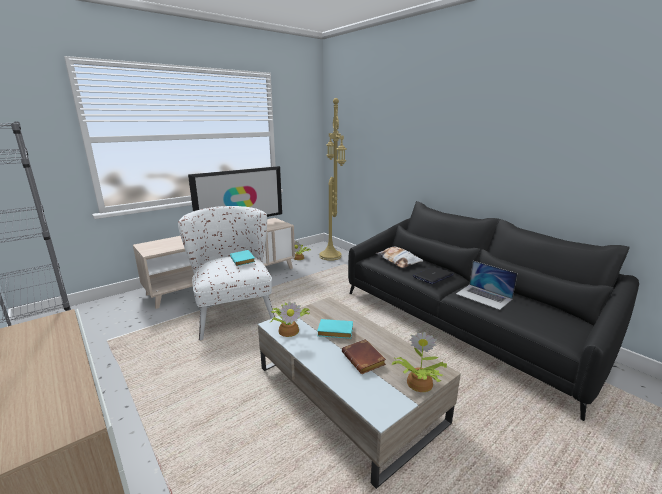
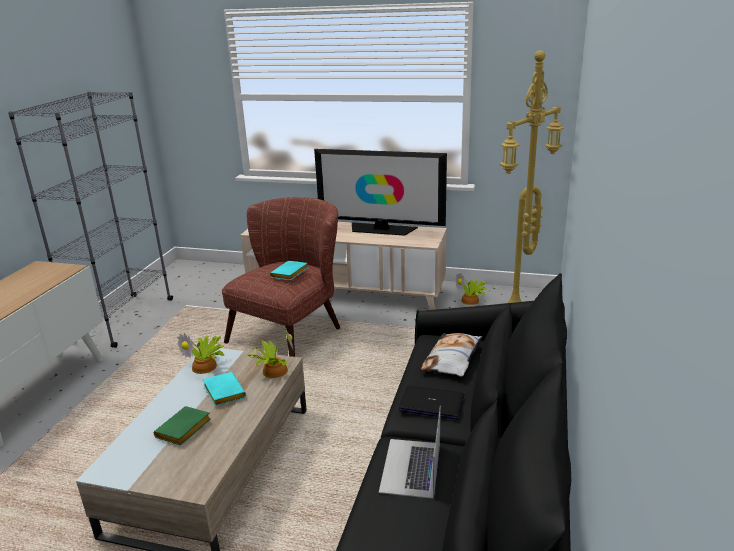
camera: 55 degrees right, 5 degrees up
white armchair [178,206,275,340] -> brown armchair [222,197,340,357]
brown book [342,339,386,374] -> green book [154,406,211,446]
potted plant [392,332,447,392] -> potted plant moved to [248,326,294,378]

